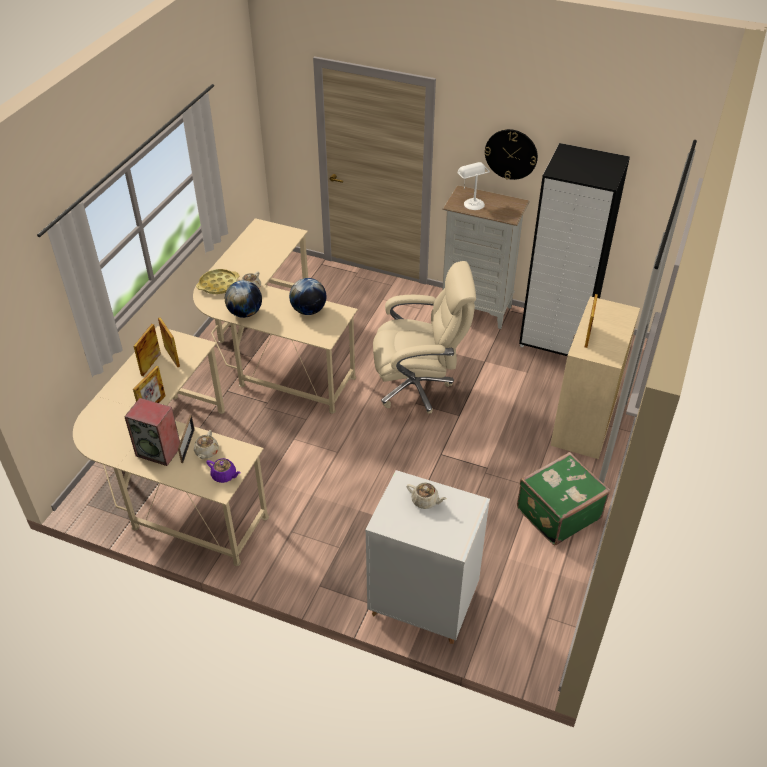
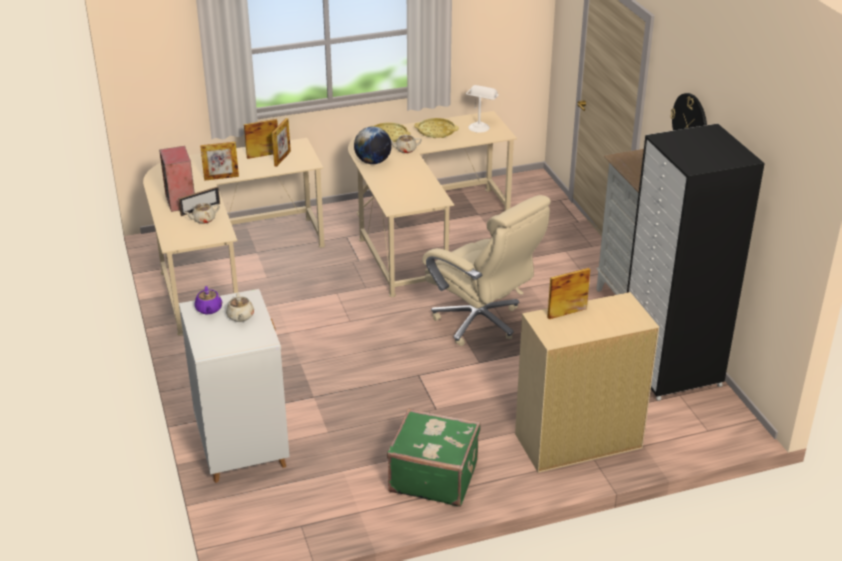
camera: 50 degrees right, 10 degrees down
purple teapot [206,458,241,483] -> purple teapot moved to [194,286,222,314]
globe [289,278,326,315] -> none
white table lamp [458,162,490,210] -> white table lamp moved to [466,85,499,133]
none -> yellow tray [414,118,459,138]

